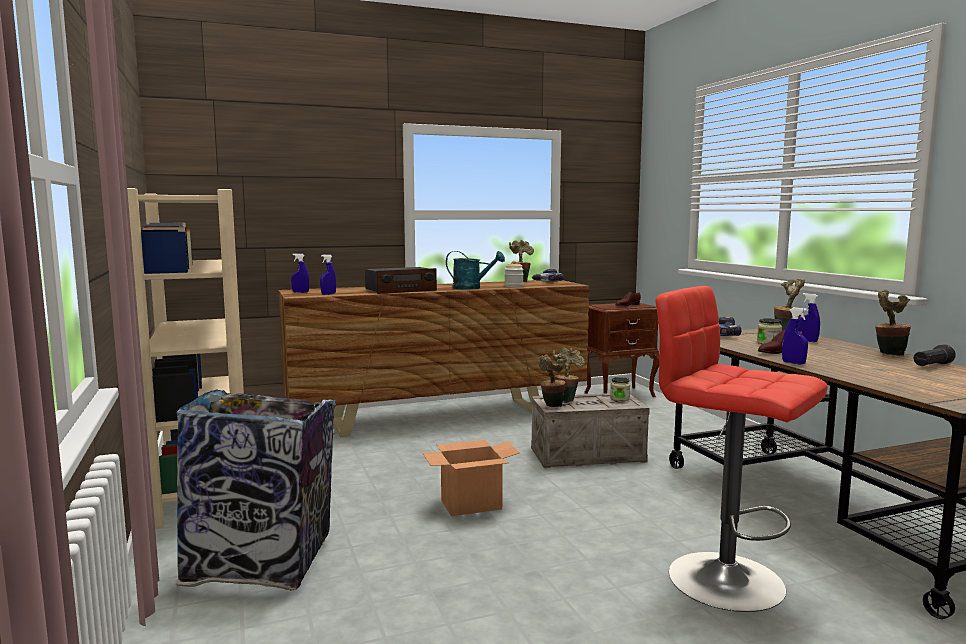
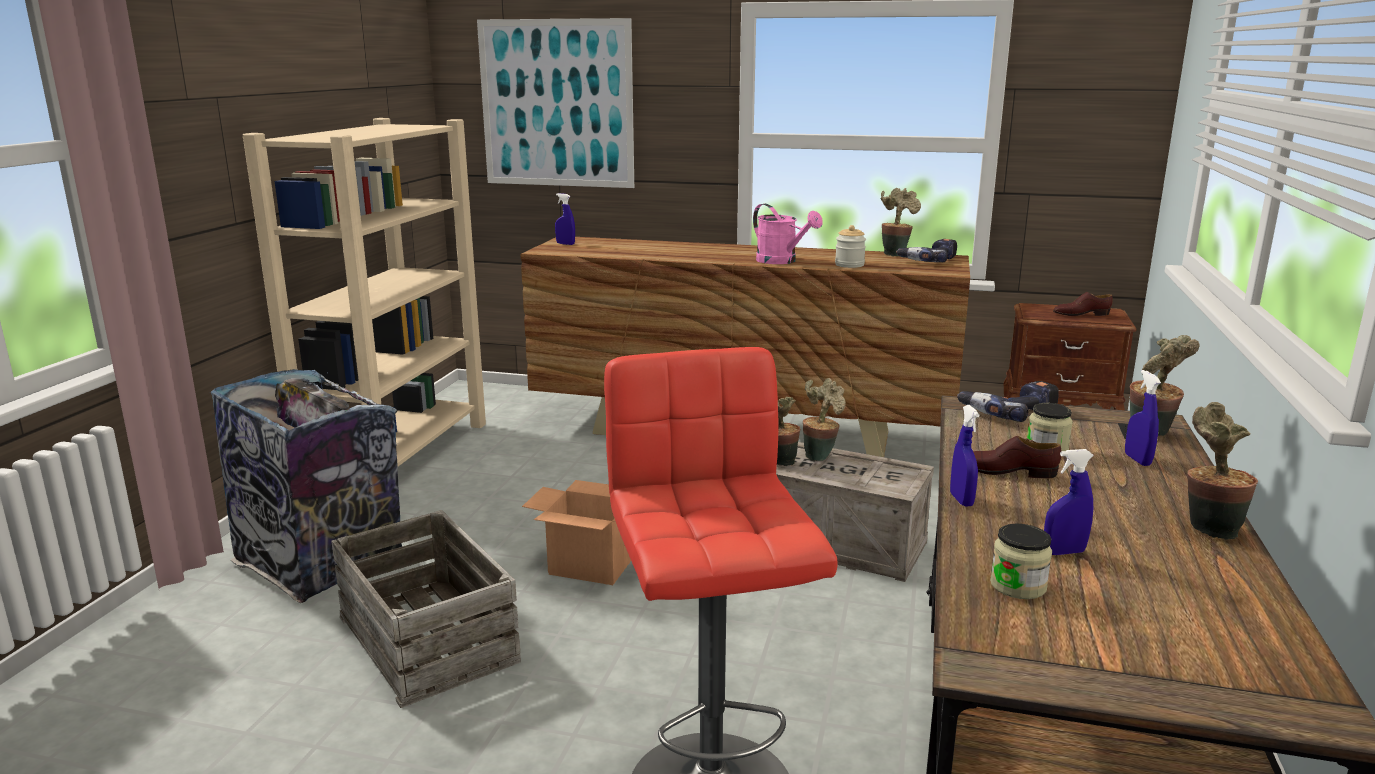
camera: 35 degrees right, 10 degrees up
blue spray bottle [320,254,336,295] -> blue spray bottle moved to [1044,449,1094,555]
radio [365,267,437,294] -> none
turquoise watering can [446,251,505,289] -> pink watering can [753,204,823,264]
jar [610,377,630,401] -> jar moved to [990,524,1052,599]
black flashlight [914,344,956,366] -> none
none -> crate [331,510,521,708]
none -> picture [477,18,634,188]

